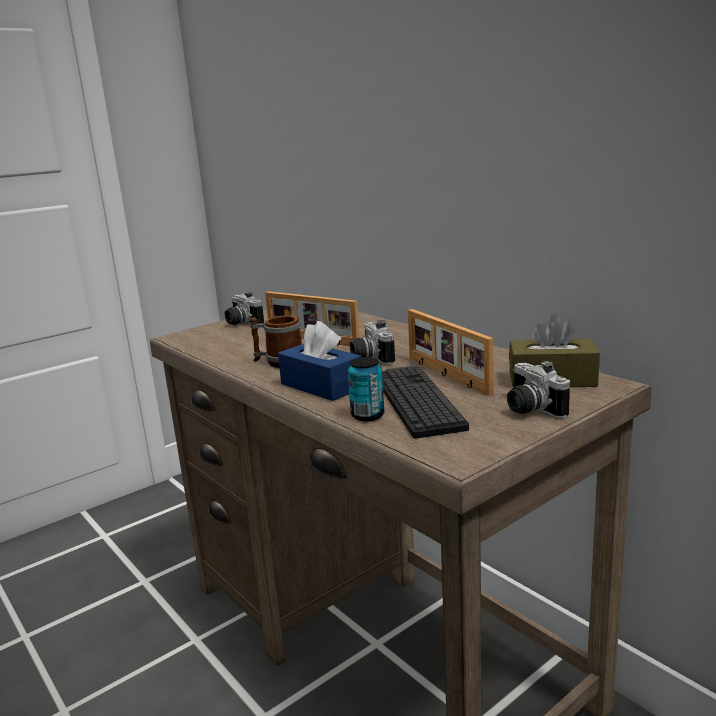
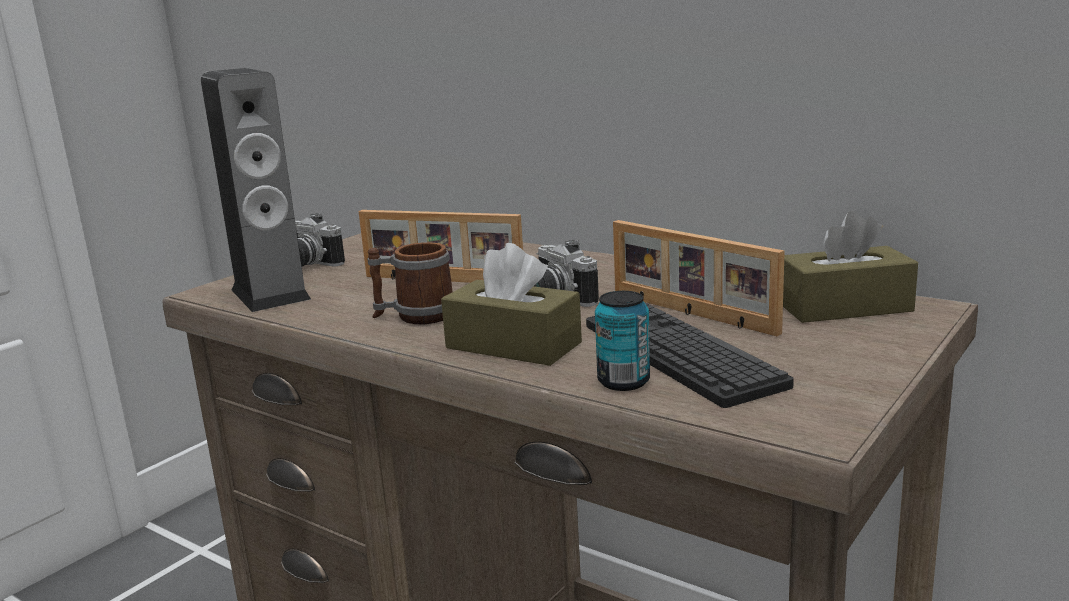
camera: 15 degrees left, 0 degrees up
blue tissue box [278,321,361,401] -> brown tissue box [441,243,582,366]
camera [507,361,570,419] -> none
none -> speaker [201,68,311,312]

